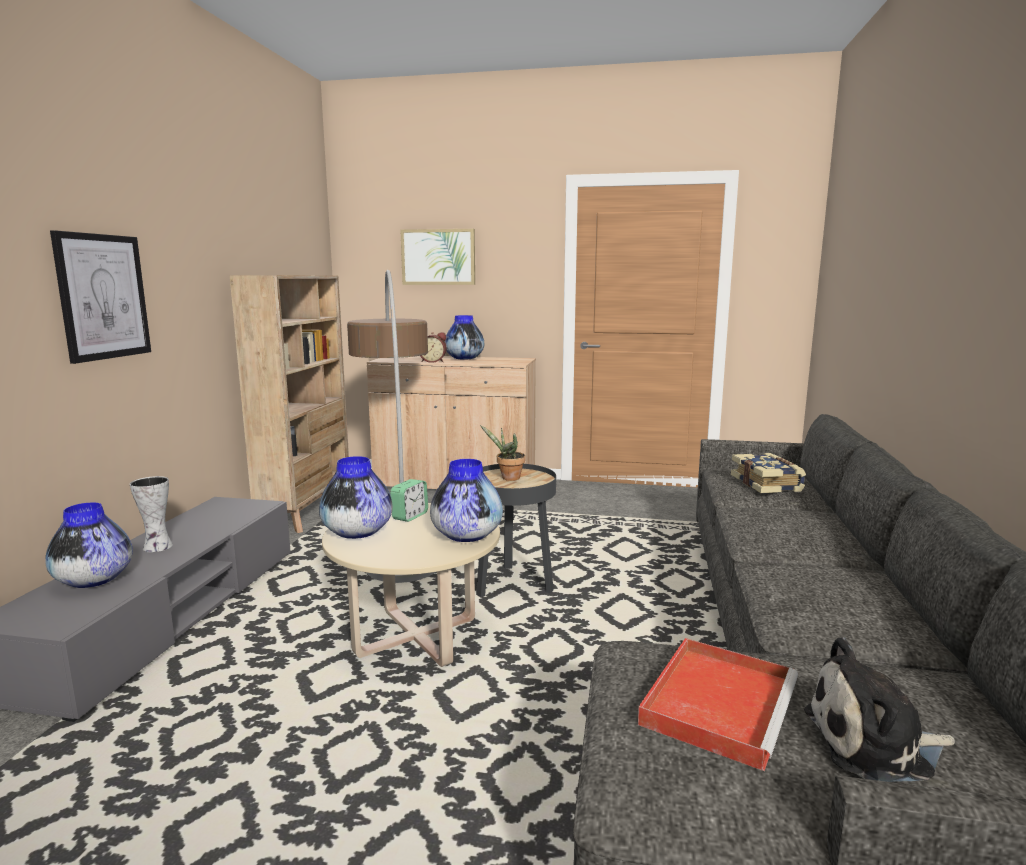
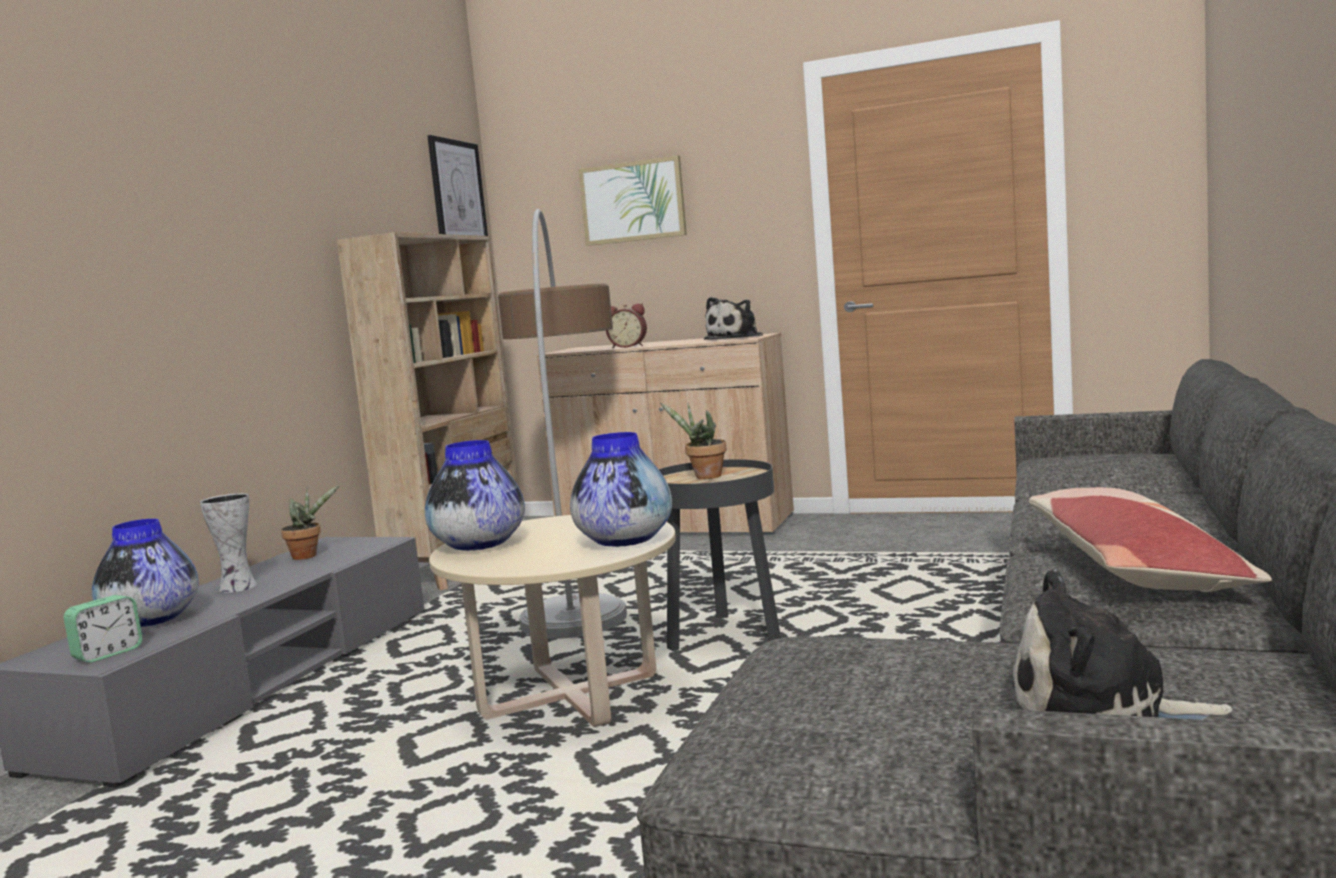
camera: 10 degrees right, 5 degrees down
picture [50,230,151,364] -> picture moved to [427,135,488,236]
alarm clock [390,479,428,522] -> alarm clock moved to [63,595,143,663]
vase [445,315,484,360] -> none
red tray [638,638,798,771] -> none
book [731,453,806,493] -> none
none -> potted plant [281,485,339,560]
none -> plush toy [704,297,763,340]
none -> pillow [1029,487,1272,592]

